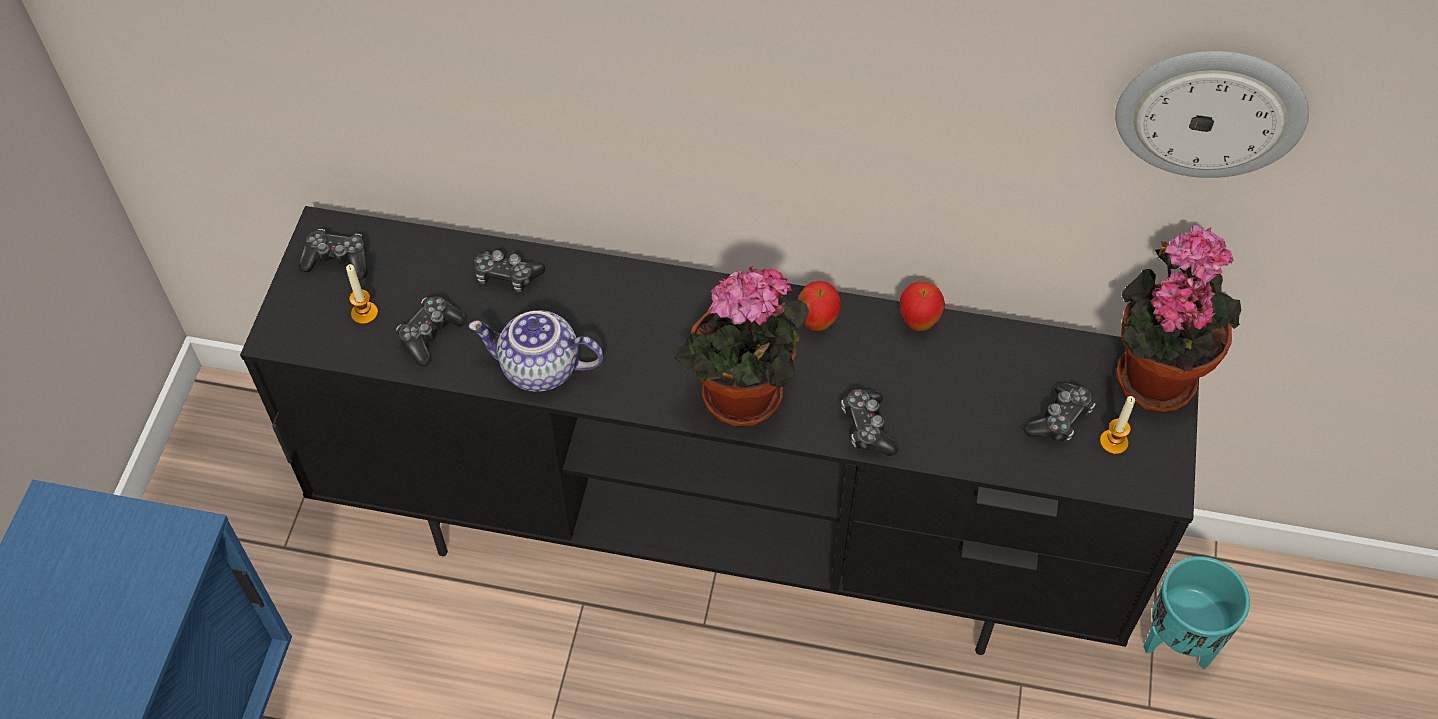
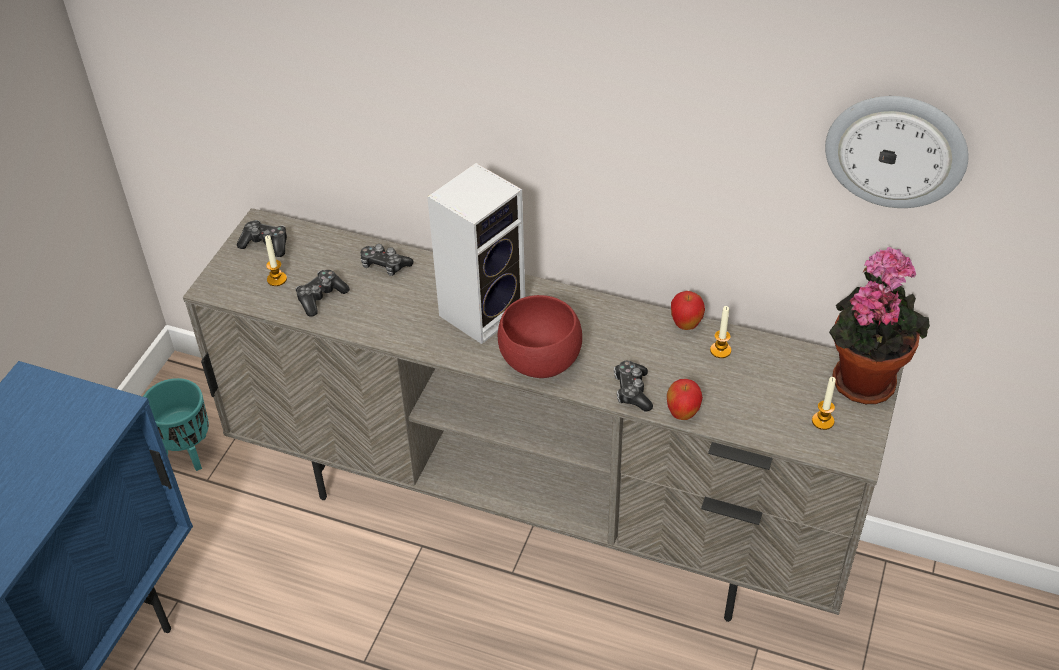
camera: 10 degrees right, 10 degrees down
black tv stand [240,206,1199,655] -> beige tv stand [183,208,904,622]
teapot [469,310,603,392] -> none
potted plant [673,266,809,427] -> red bowl [498,295,582,378]
apple [798,281,841,331] -> apple moved to [667,379,703,420]
game controller [1023,383,1095,443] -> none
turquoise planter [1143,556,1250,670] -> turquoise planter moved to [143,378,209,471]
none -> speaker [427,163,525,344]
none -> candle [710,306,731,358]

